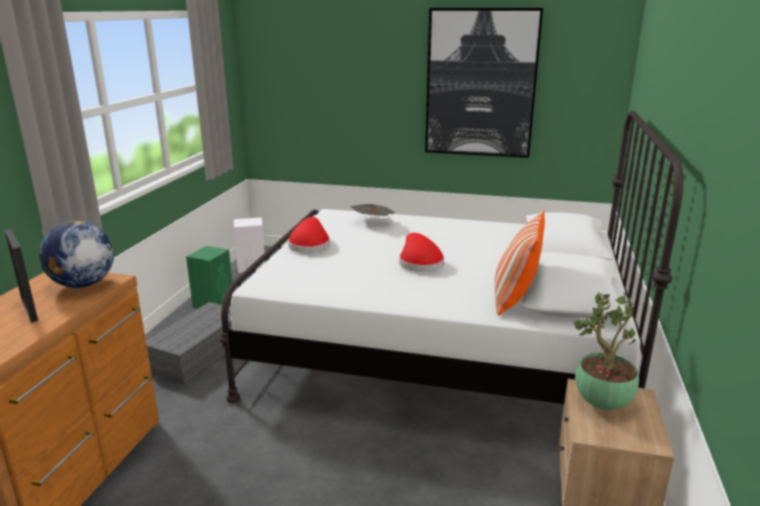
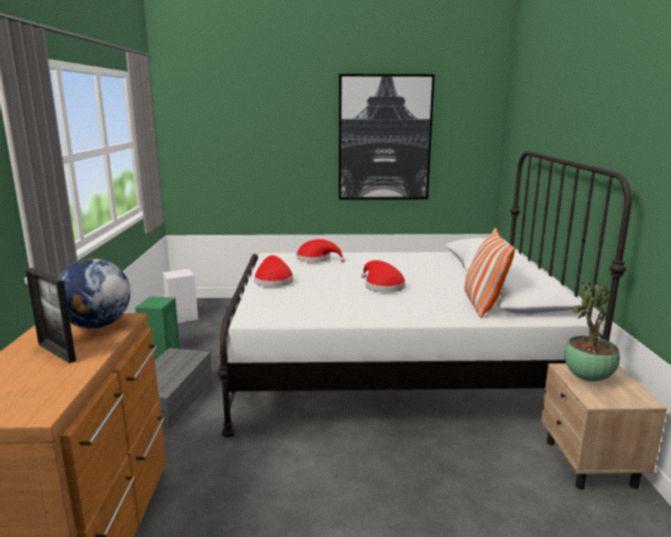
camera: 15 degrees left, 5 degrees down
newspaper [350,204,395,216] -> red hat [296,239,345,263]

